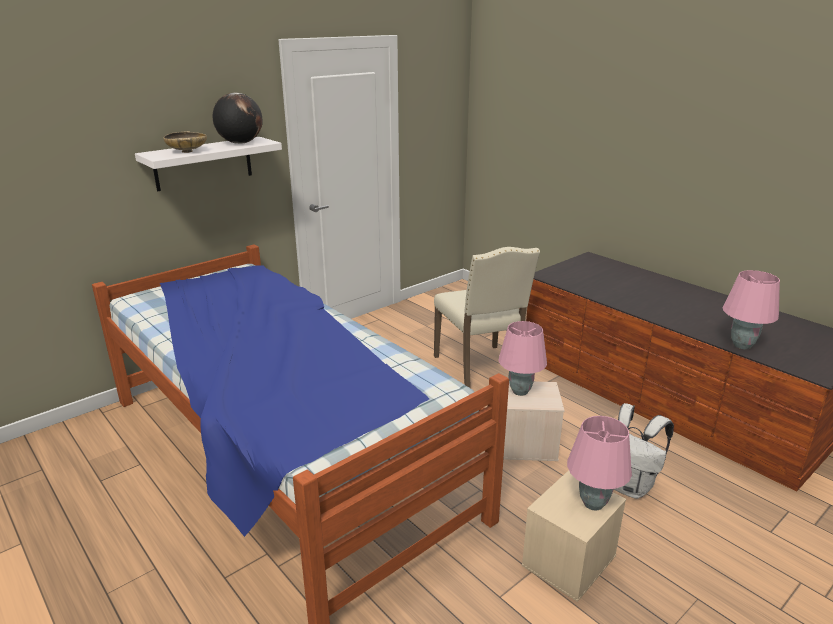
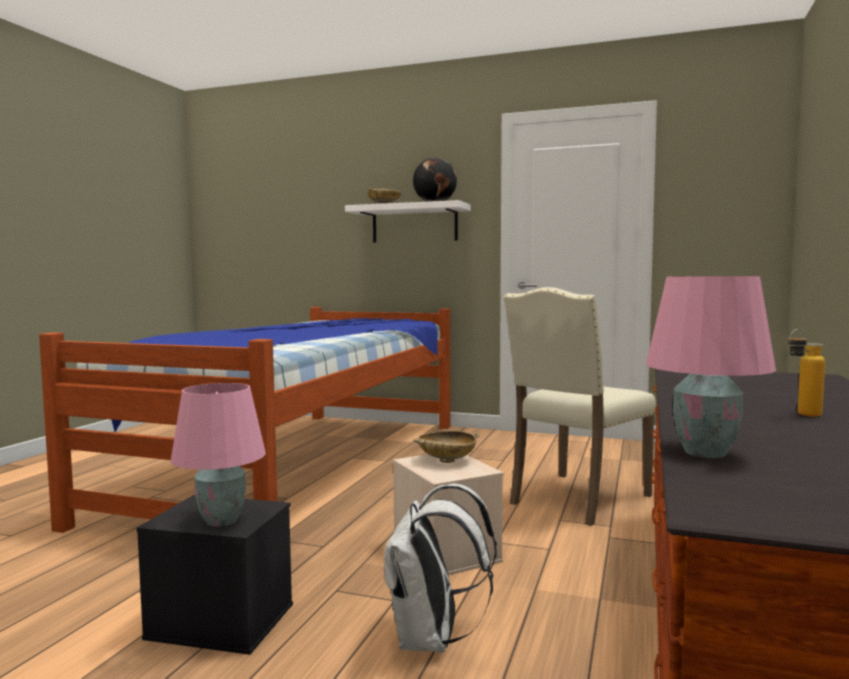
camera: 60 degrees right, 20 degrees down
pink table lamp [498,321,547,396] -> beige bowl [413,431,480,463]
beige storage box [522,470,626,602] -> black storage box [137,495,293,655]
none -> bottle [788,329,825,417]

